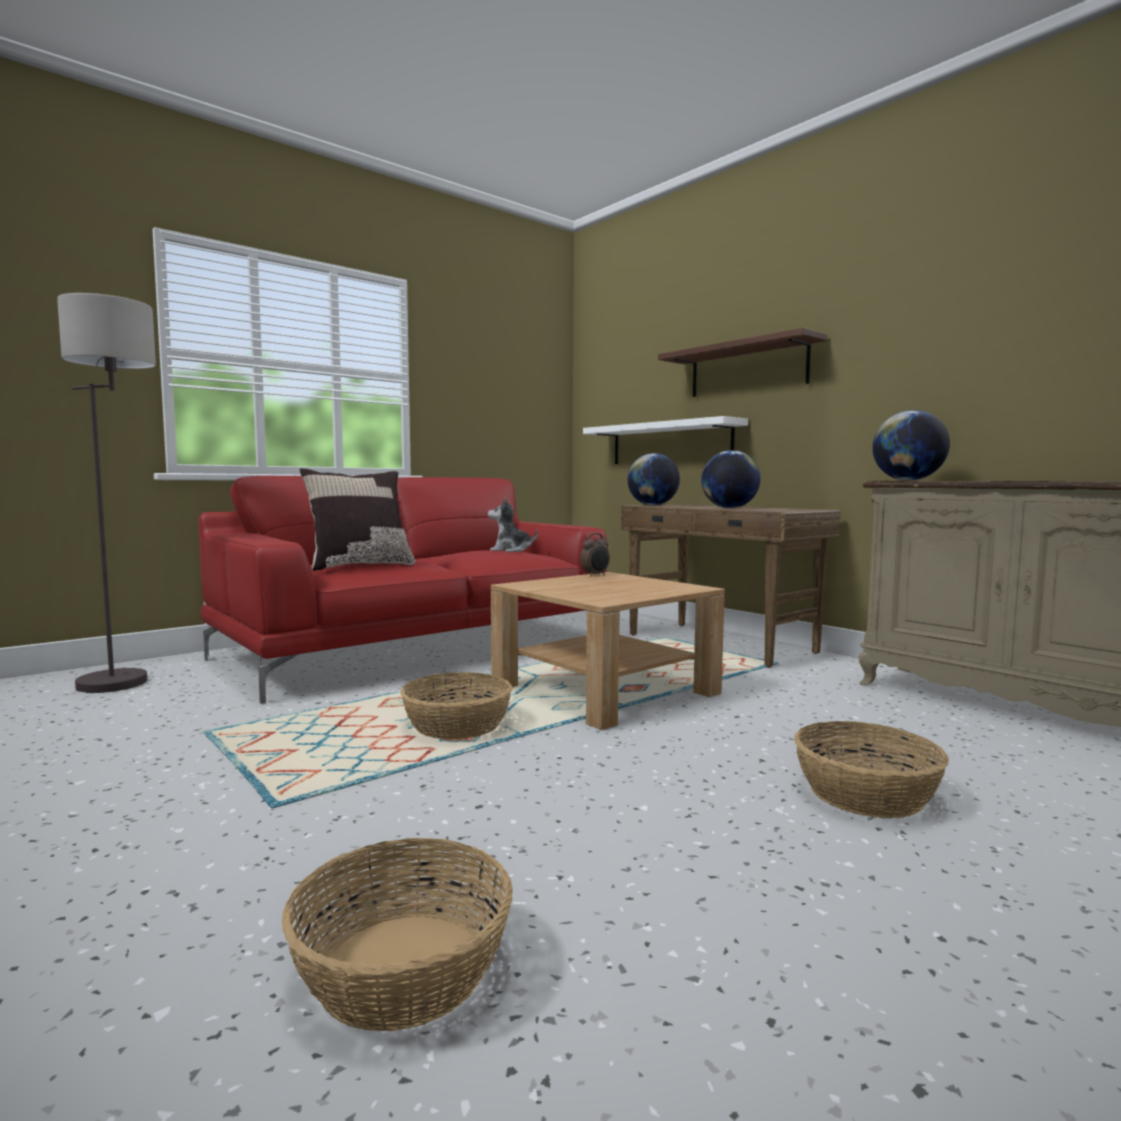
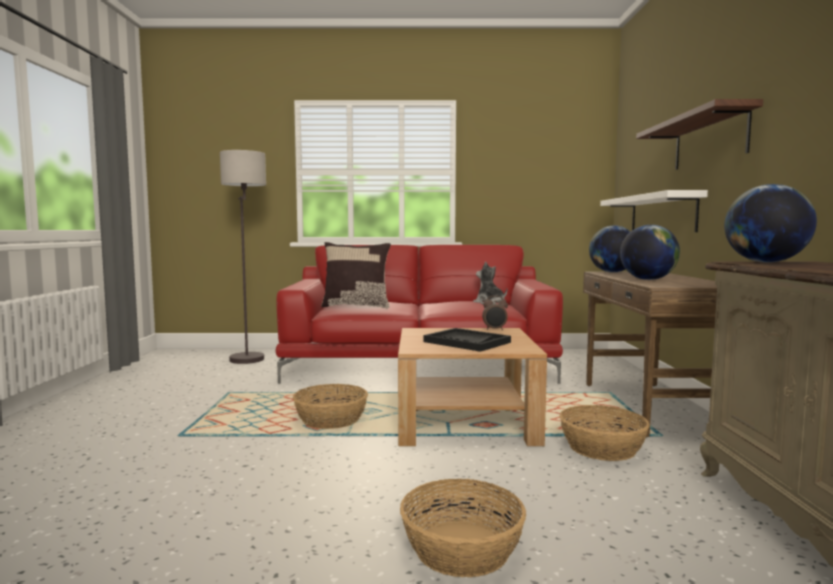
camera: 40 degrees right, 0 degrees up
basket [282,838,513,1031] -> basket moved to [560,405,650,461]
none -> black tray [423,328,511,352]

